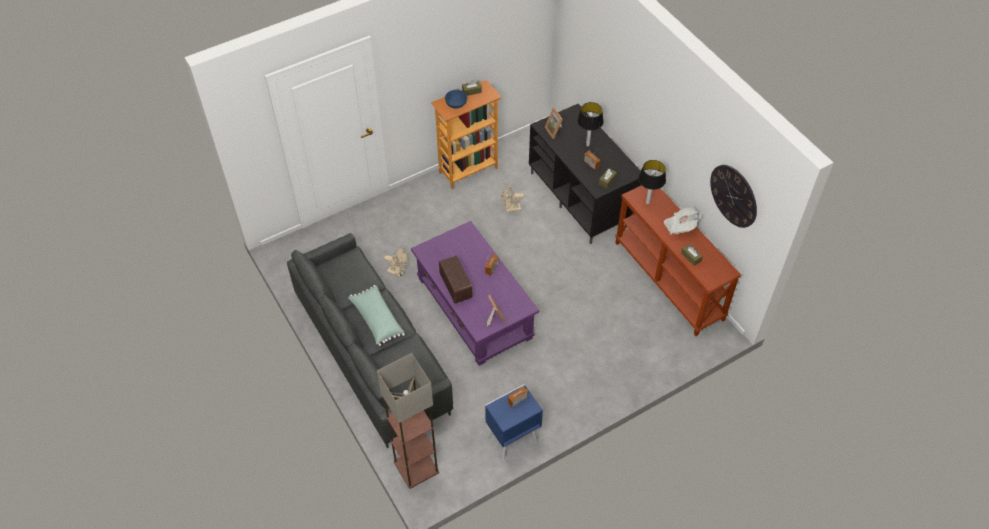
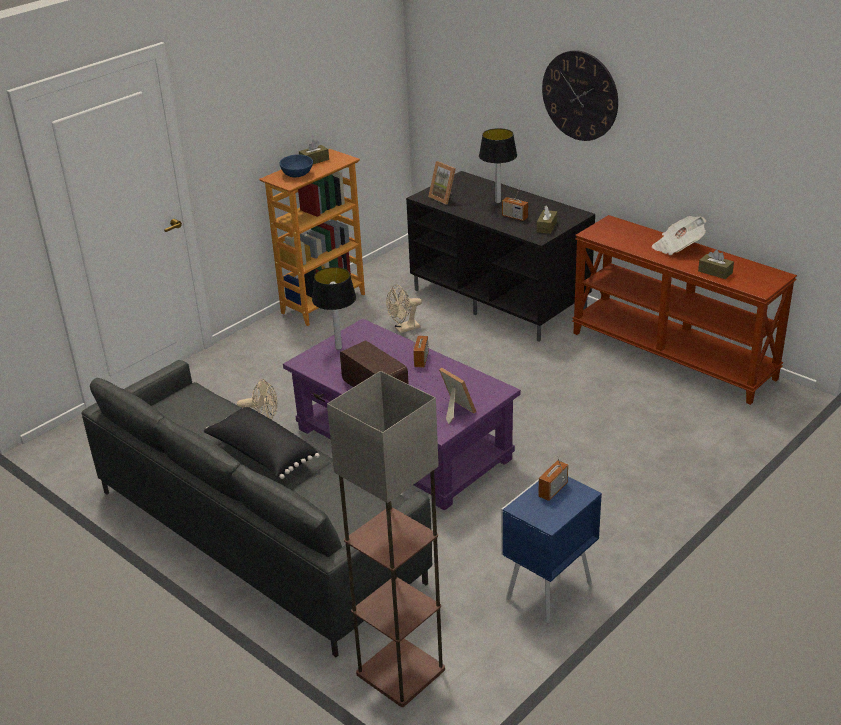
camera: 15 degrees left, 20 degrees down
green pillow [348,285,405,346] -> black pillow [204,407,320,479]
table lamp [638,160,666,205] -> table lamp moved to [312,267,356,350]
wall clock [710,165,757,228] -> wall clock moved to [542,50,618,141]

